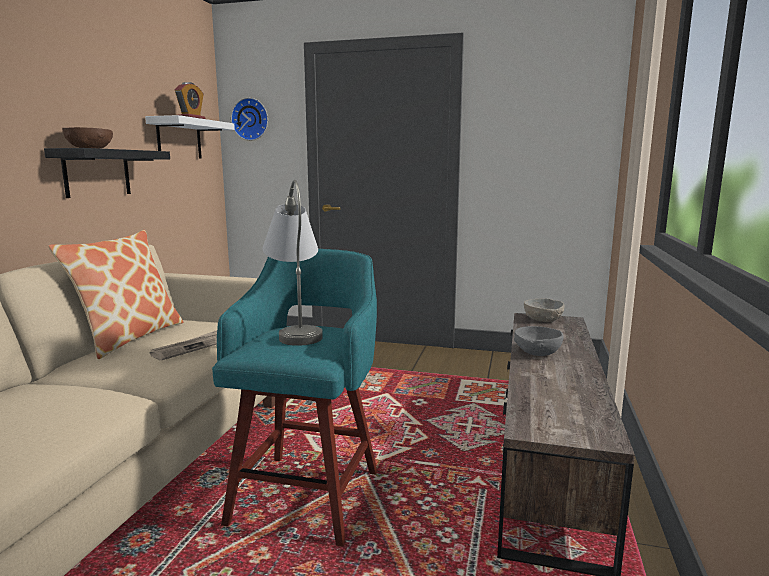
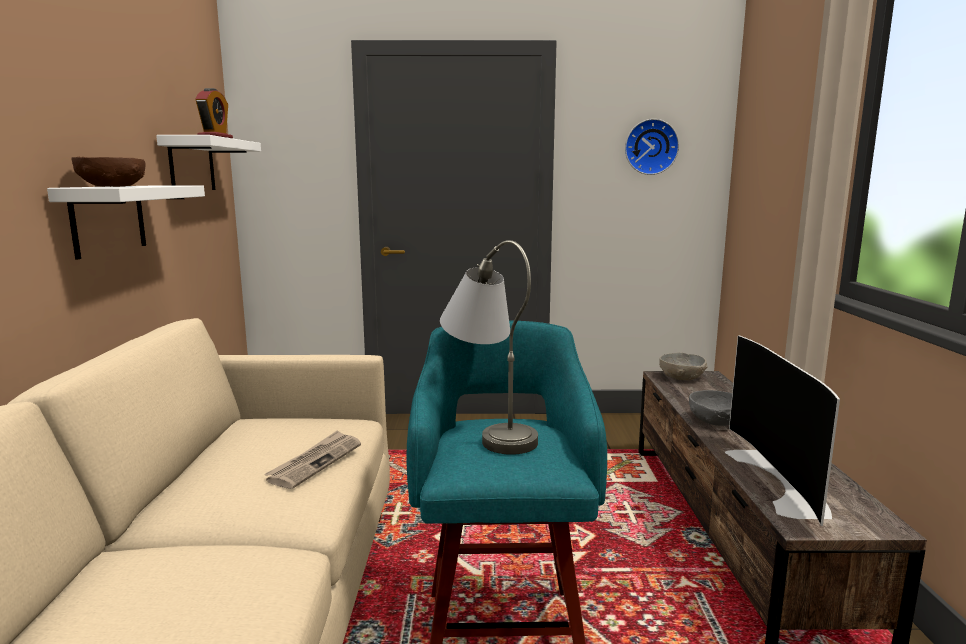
camera: 15 degrees left, 0 degrees up
black shelf [44,148,170,198] -> white shelf [47,186,205,259]
pillow [48,230,183,359] -> none
wall clock [231,98,268,141] -> wall clock moved to [625,119,679,175]
none -> television [725,335,840,526]

